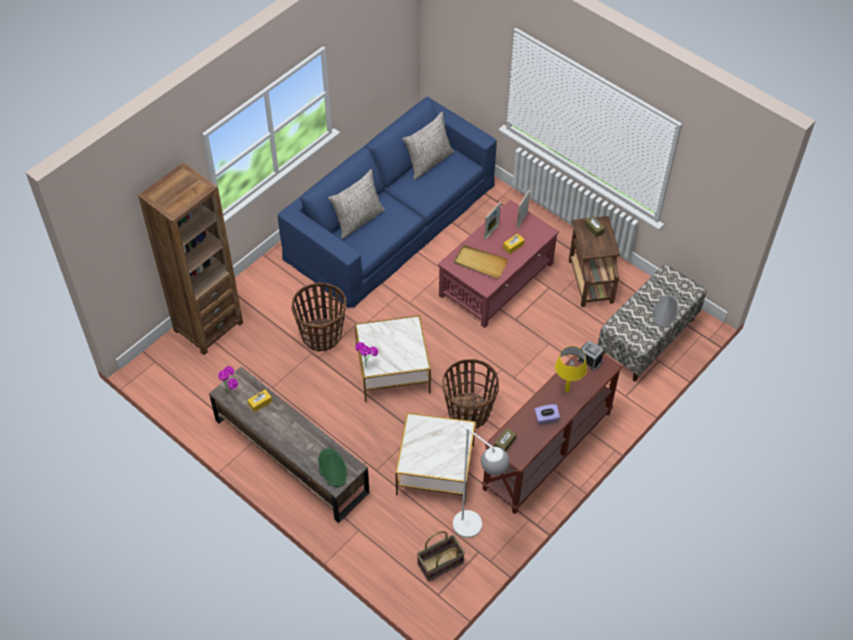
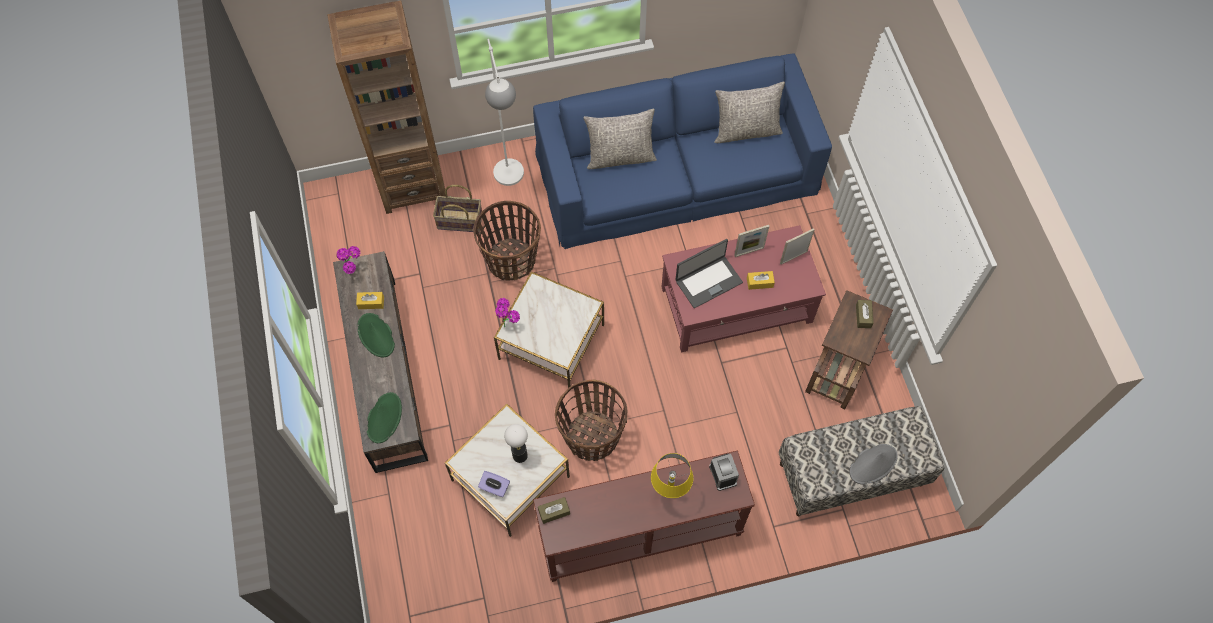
camera: 35 degrees right, 10 degrees up
basket [417,531,465,582] -> basket moved to [433,185,482,233]
white floor lamp [453,422,509,538] -> white floor lamp moved to [485,39,524,186]
beige tray [454,245,508,279] -> laptop [675,239,743,308]
purple tissue box [534,404,560,424] -> purple tissue box moved to [478,471,510,497]
none -> green hat [358,313,395,357]
none -> table lamp [504,424,528,463]

